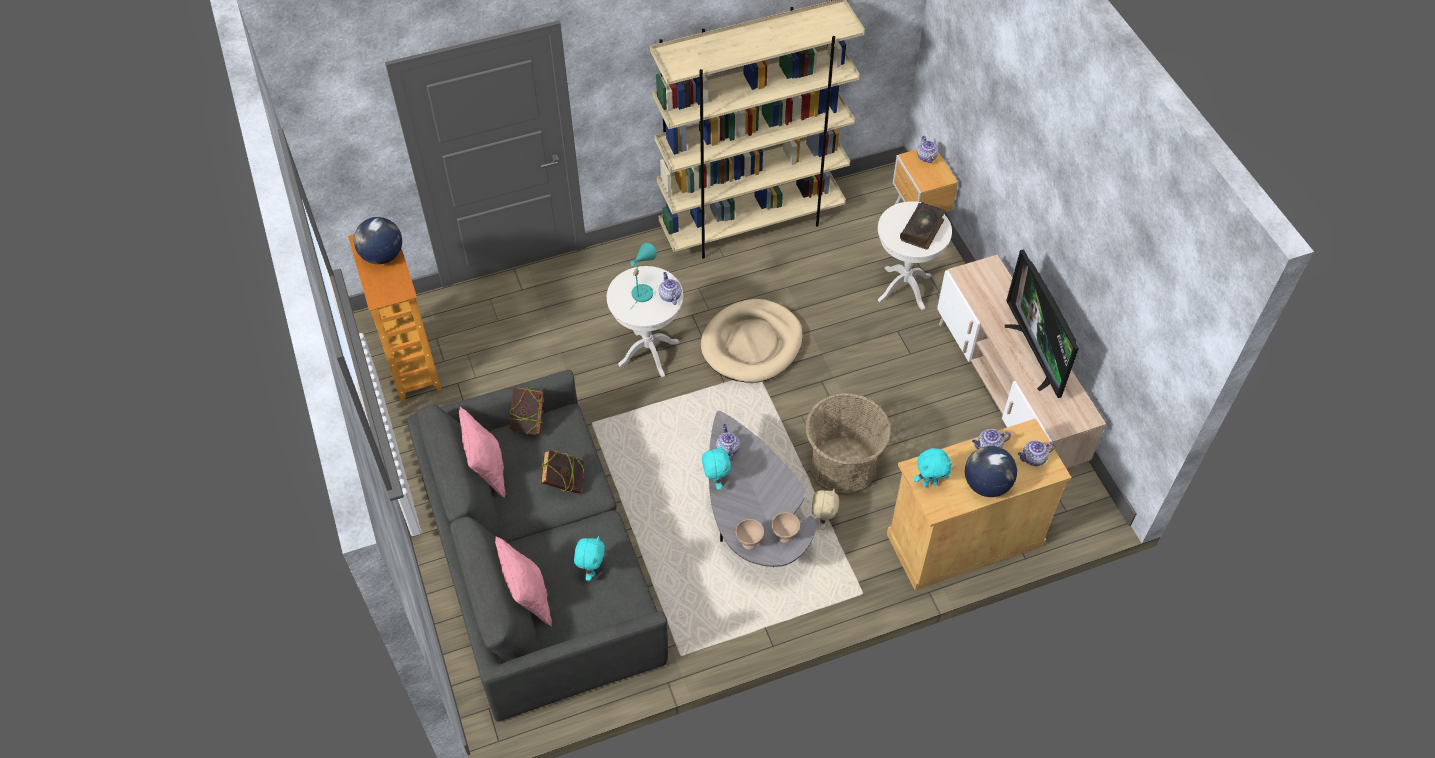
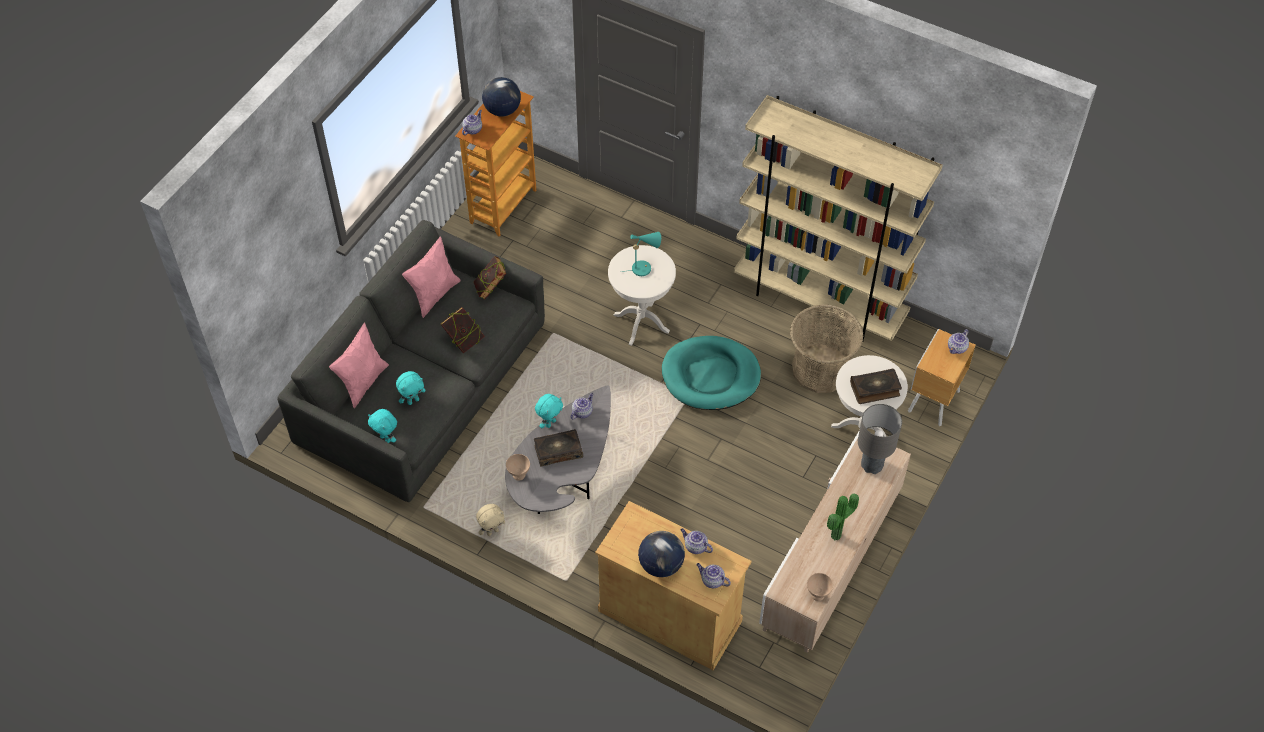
camera: 50 degrees right, 0 degrees up
teapot [659,272,682,305] -> teapot moved to [462,110,482,135]
beige dog bed [701,299,803,383] -> turquoise dog bed [662,336,761,410]
beige bowl [772,512,800,543] -> beige bowl moved to [807,573,833,601]
basket [805,393,891,496] -> basket moved to [790,304,864,393]
beige plush toy [812,489,839,530] -> beige plush toy moved to [476,504,505,536]
turquoise plush toy [914,448,952,487] -> turquoise plush toy moved to [368,409,397,443]
television [1005,249,1079,398] -> potted plant [827,493,859,540]
none -> book [534,429,583,467]
none -> grey table lamp [858,404,902,474]

